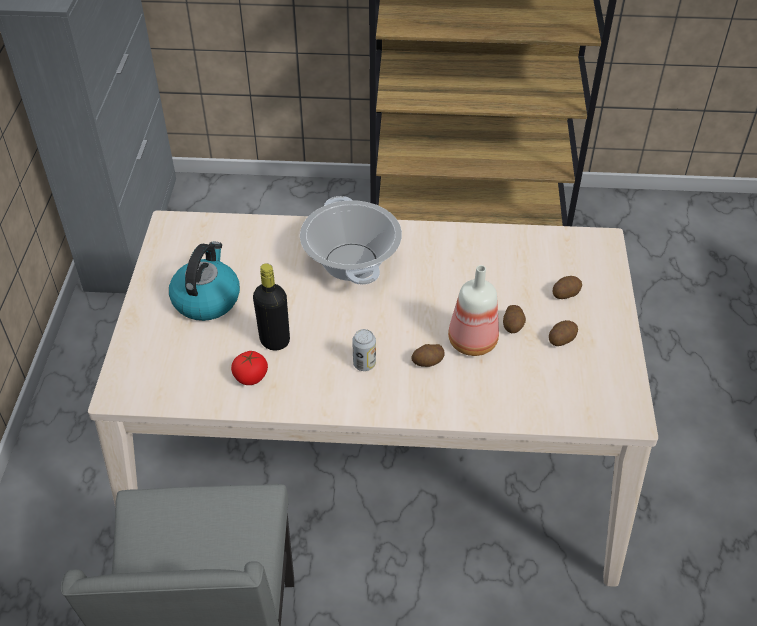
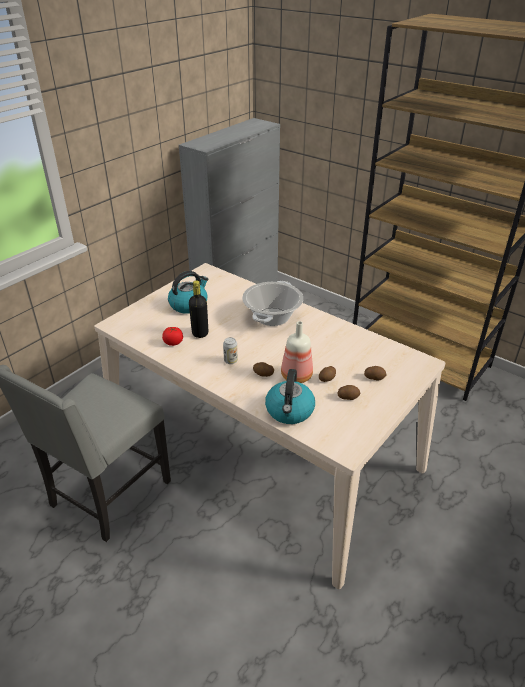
camera: 35 degrees right, 10 degrees down
none -> kettle [265,369,315,424]

